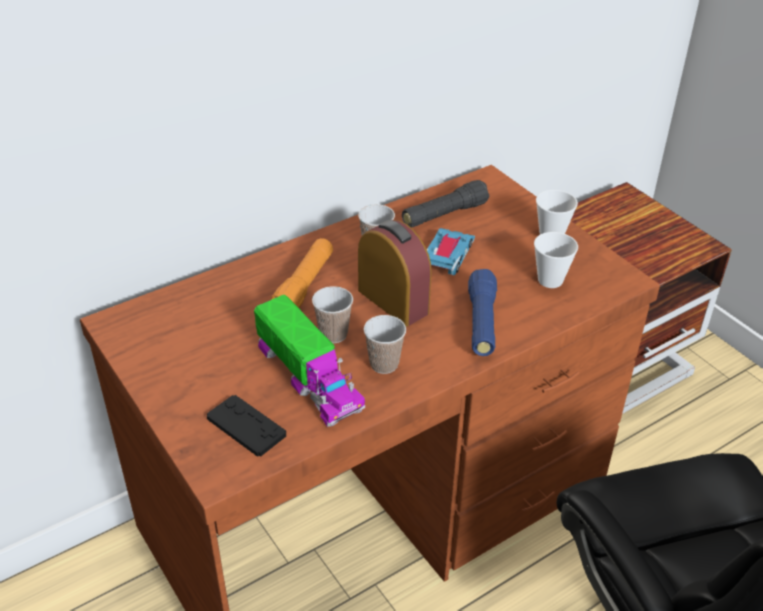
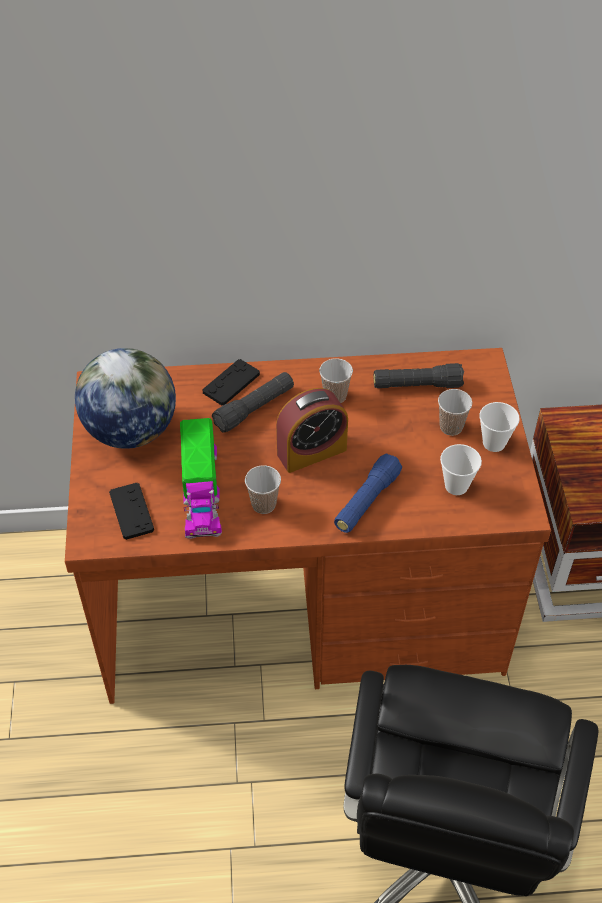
camera: 30 degrees right, 10 degrees up
orange flashlight [271,238,333,308] -> black flashlight [212,372,294,432]
cup [312,286,353,343] -> cup moved to [438,389,472,436]
alarm clock [358,220,431,327] -> alarm clock turned 75 degrees clockwise [276,388,348,473]
toy car [427,228,475,275] -> none
none -> globe [75,348,176,449]
none -> black game controller [203,359,260,405]

